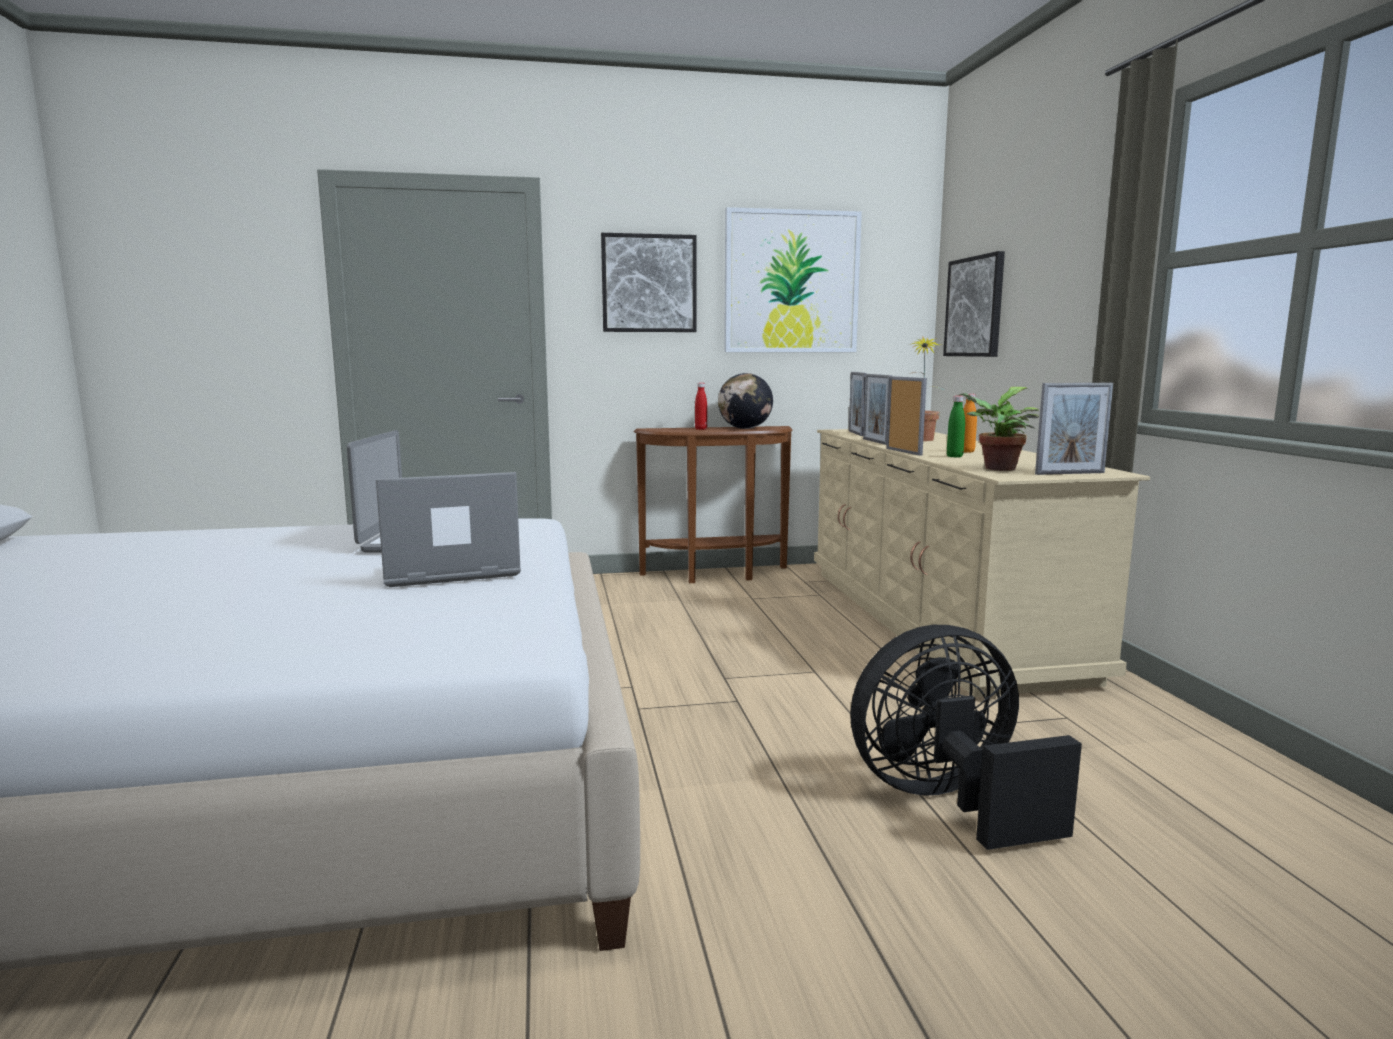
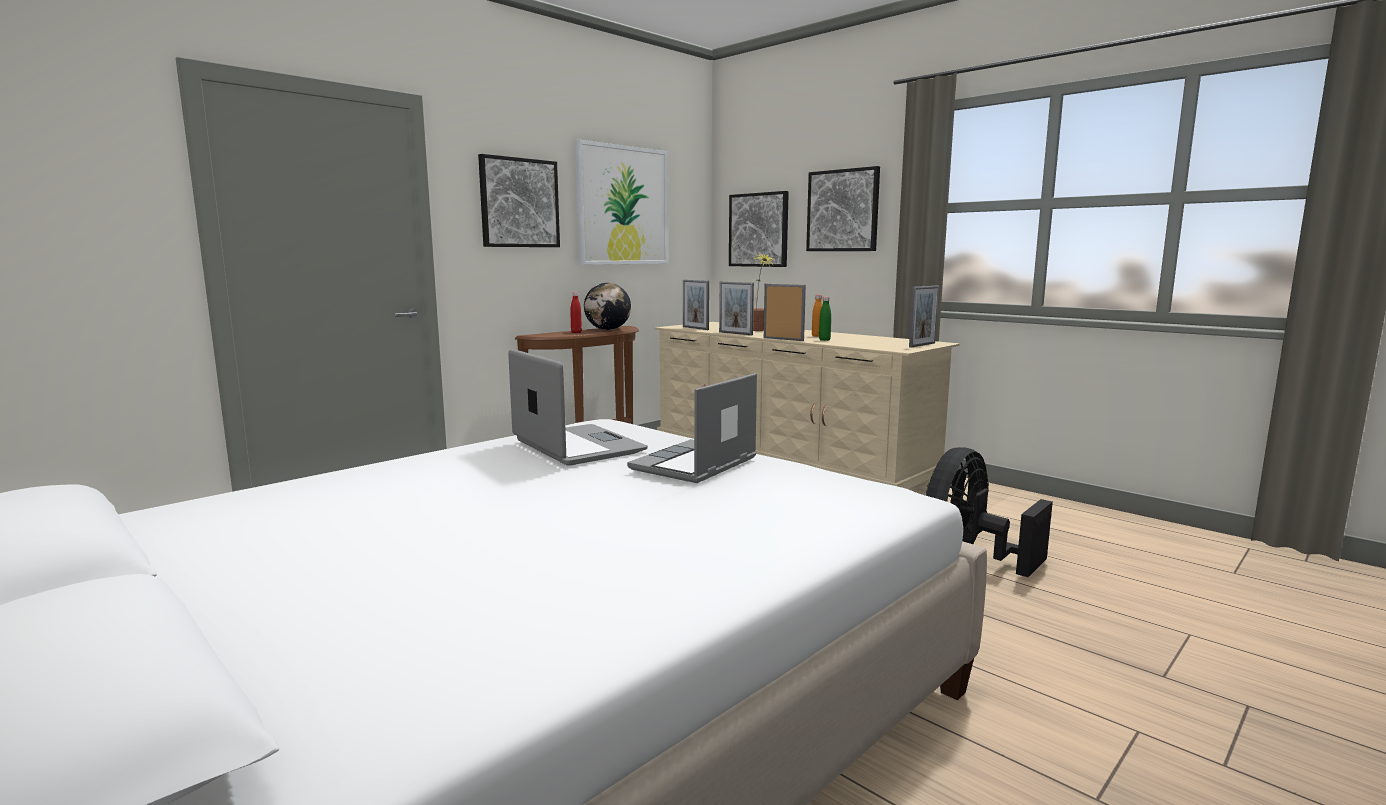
camera: 35 degrees left, 0 degrees up
potted plant [957,387,1039,471] -> none
none -> picture [806,166,880,251]

